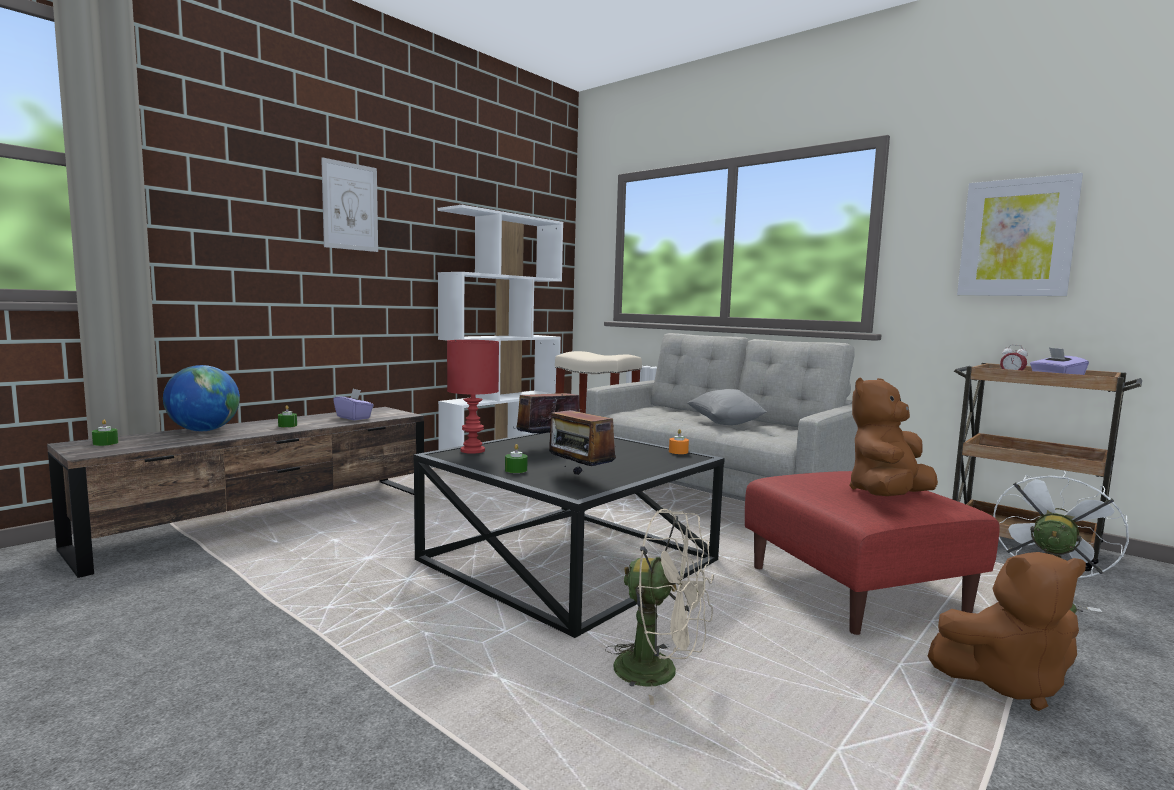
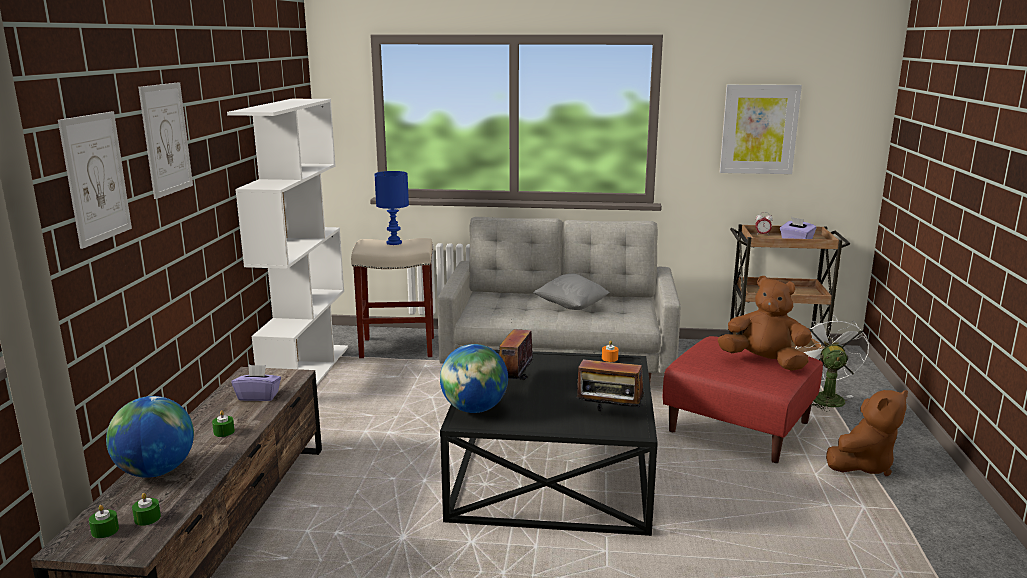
camera: 35 degrees left, 10 degrees up
red table lamp [447,340,499,454] -> globe [440,344,508,413]
green candle [505,444,528,473] -> green candle moved to [132,493,161,526]
beige fan [605,509,714,705] -> none
brown plush toy [849,377,938,496] -> brown plush toy turned 105 degrees clockwise [718,276,812,371]
none -> picture [58,111,132,249]
none -> blue table lamp [374,171,409,245]

